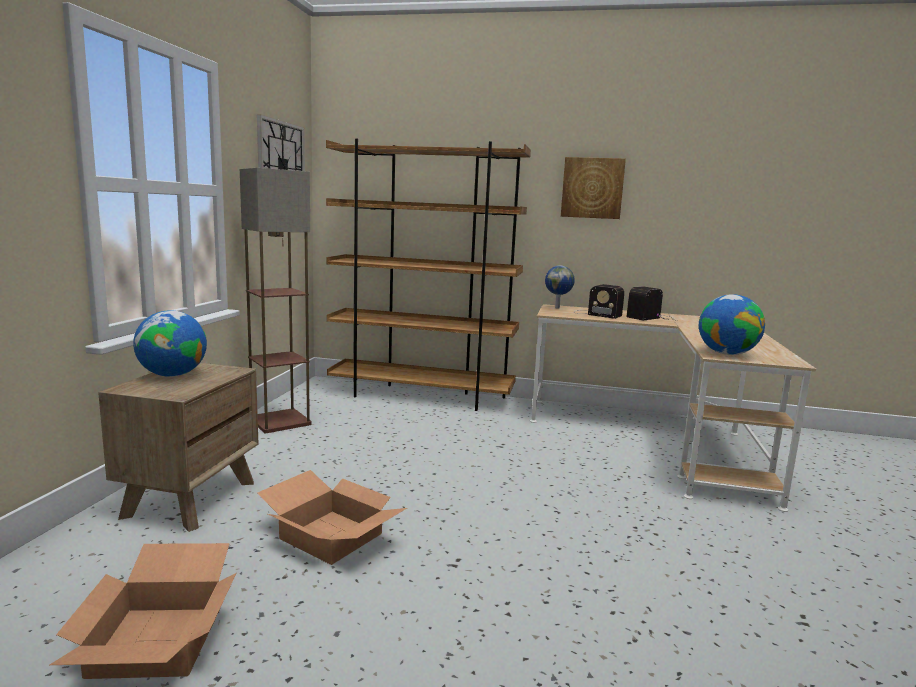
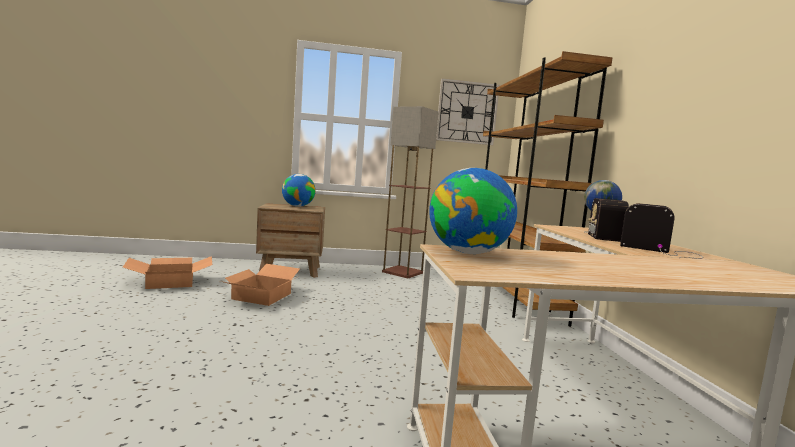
camera: 70 degrees right, 5 degrees down
picture [561,157,626,219] -> none

